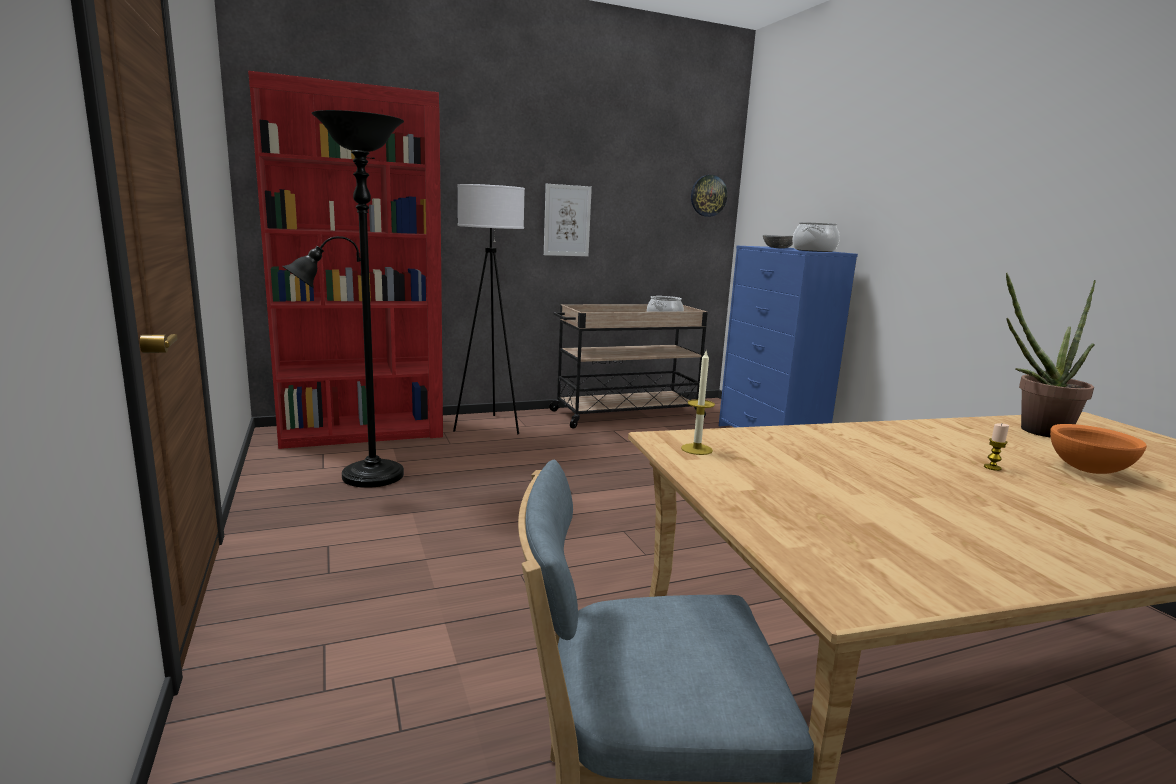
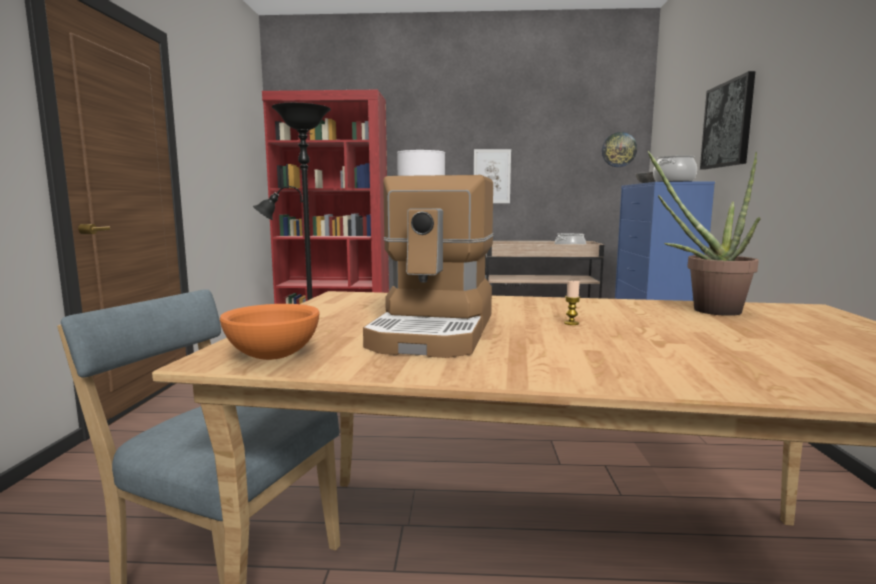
camera: 25 degrees right, 5 degrees down
candle [681,351,715,455] -> none
orange bowl [1050,424,1147,474] -> orange bowl moved to [220,304,320,360]
none -> coffee machine [363,175,494,358]
none -> picture [700,71,756,169]

